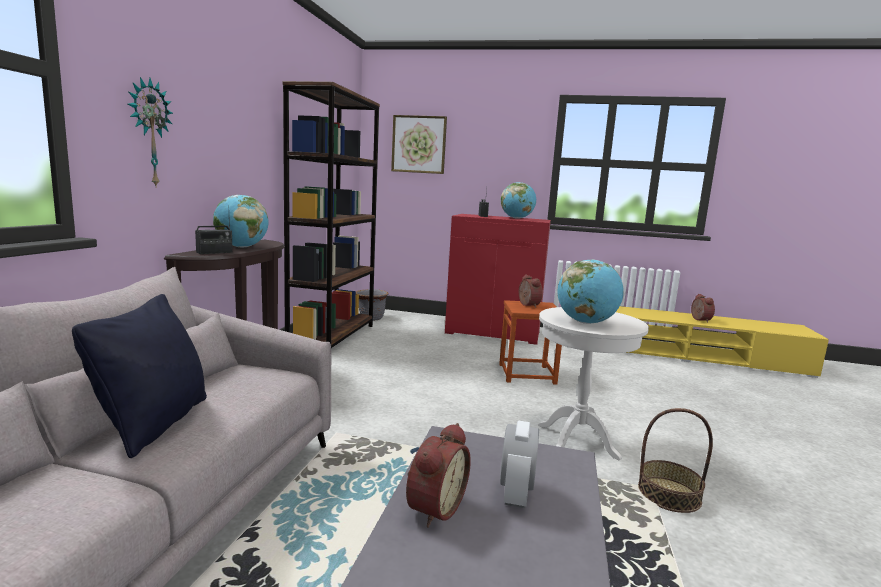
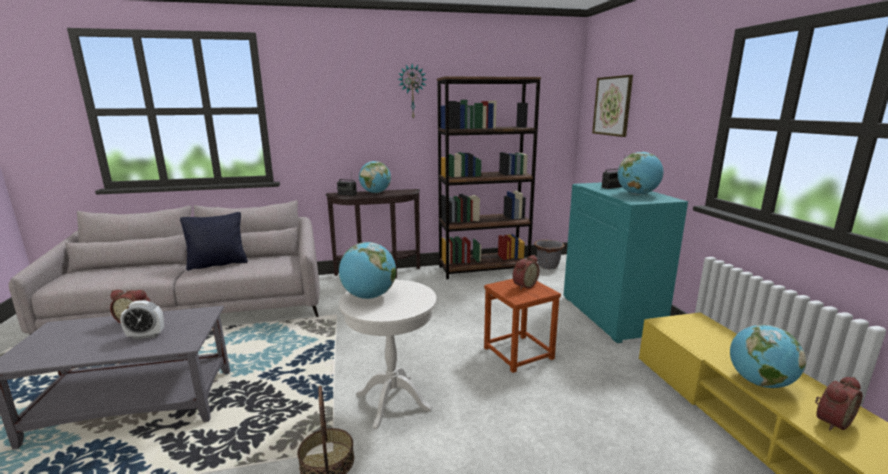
camera: 65 degrees right, 5 degrees up
wall clock [128,77,173,186] -> wall clock moved to [398,64,427,120]
red cabinet [445,214,551,345] -> turquoise cabinet [563,182,688,343]
none -> globe [730,324,806,388]

